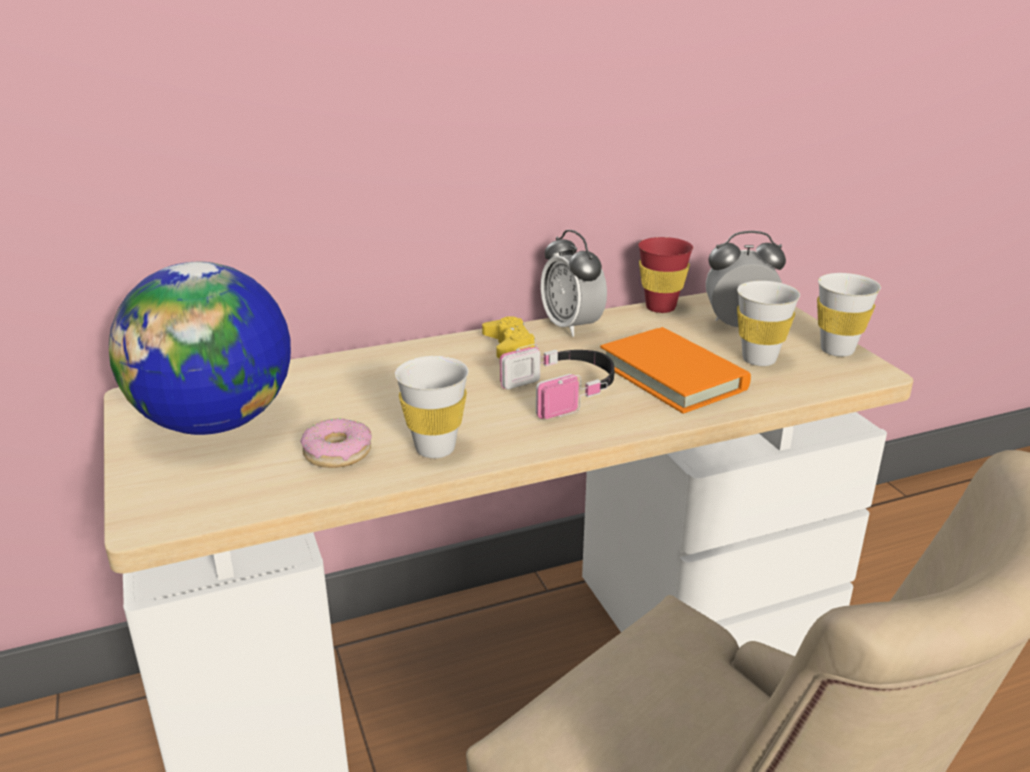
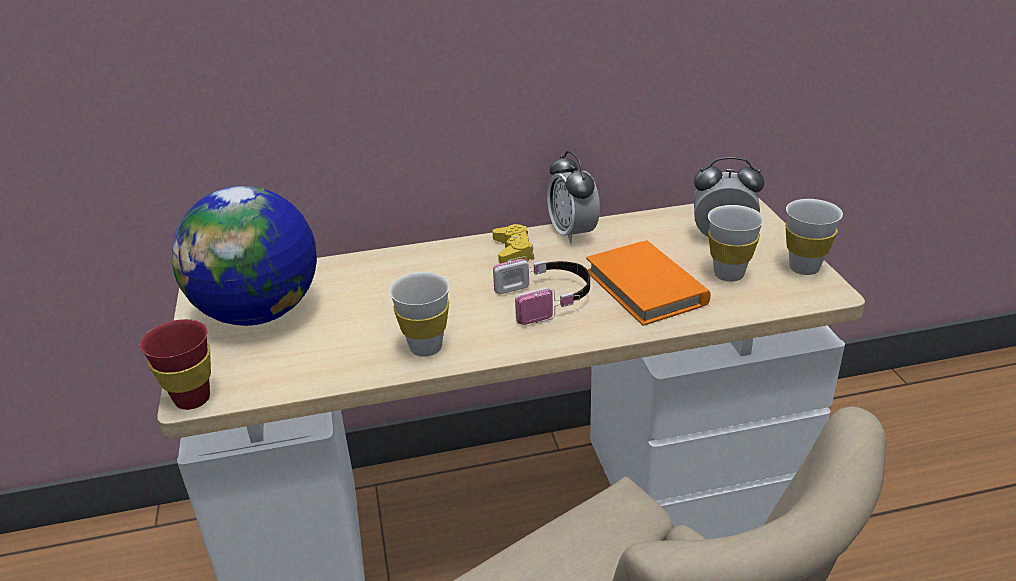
camera: 10 degrees right, 5 degrees up
donut [300,418,372,468] -> none
red cup [638,237,693,313] -> red cup moved to [140,319,211,410]

